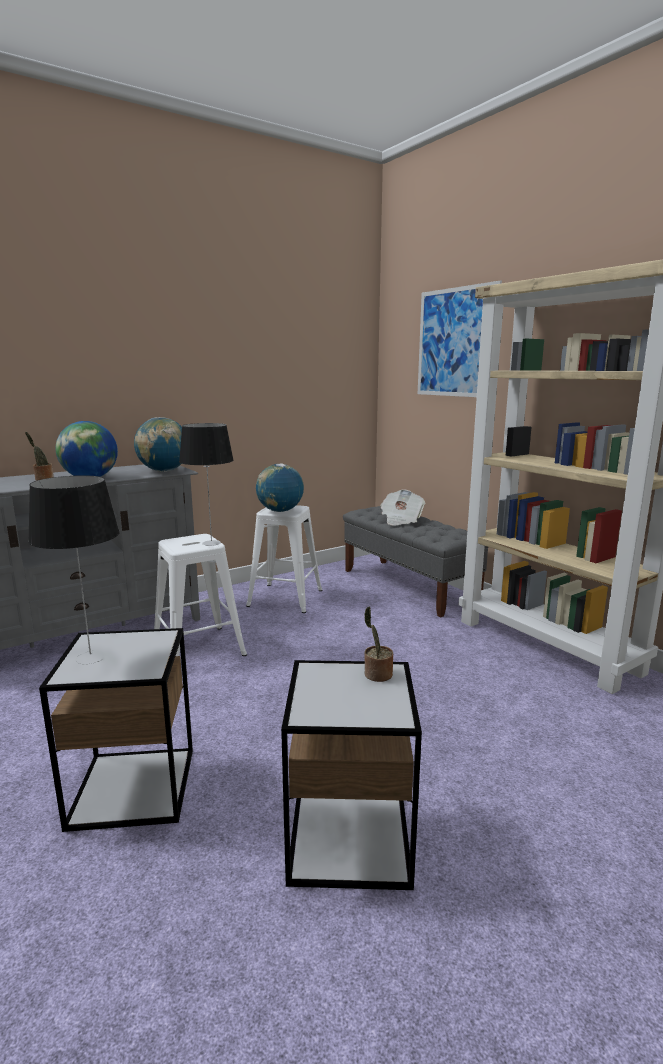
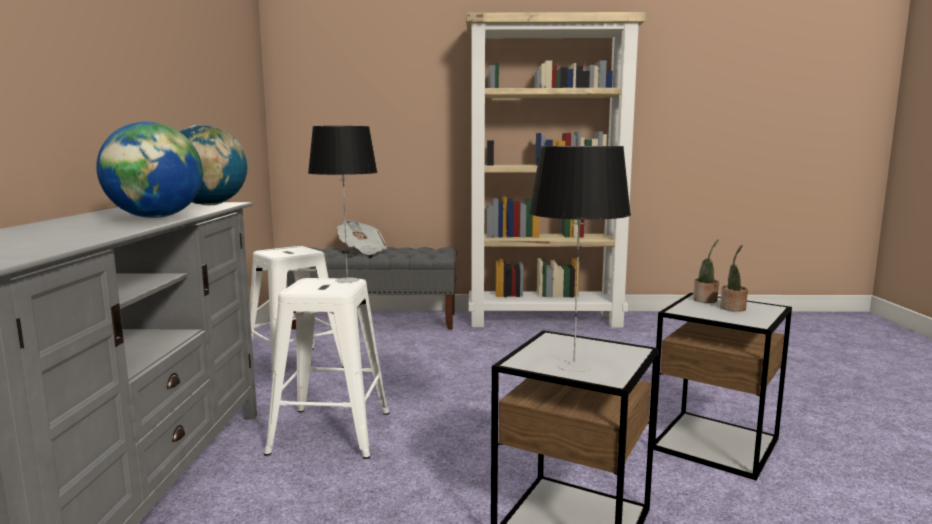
camera: 55 degrees left, 5 degrees down
potted plant [25,432,54,481] -> potted plant moved to [720,245,748,312]
globe [256,463,304,512] -> none
picture [418,281,502,397] -> none

